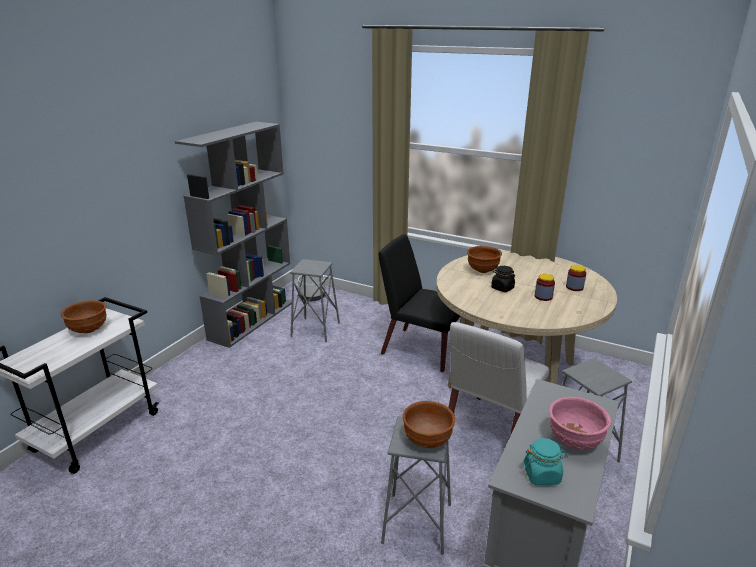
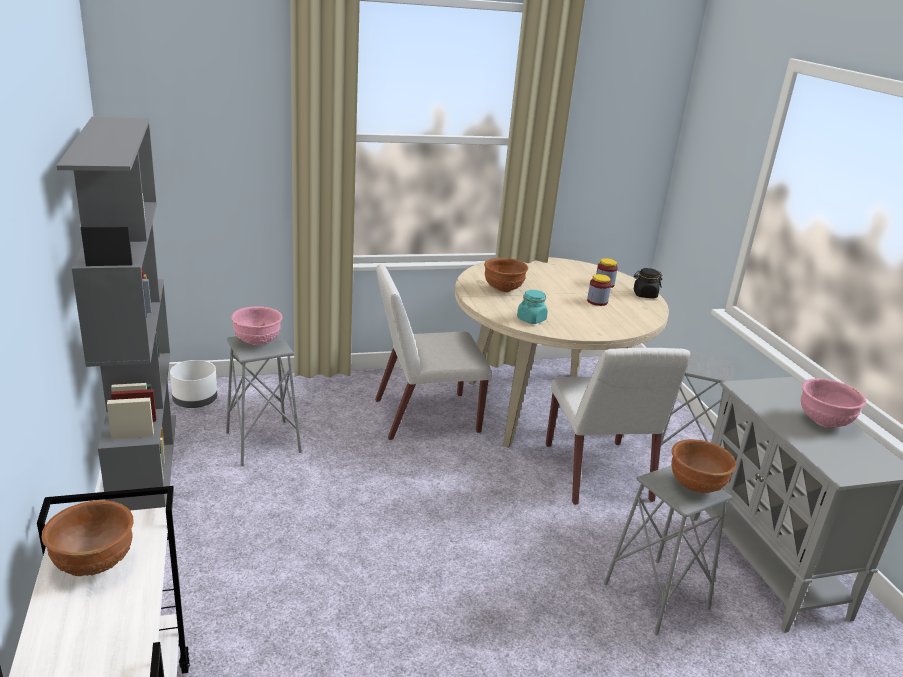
camera: 45 degrees left, 0 degrees up
black chair [379,234,461,372] -> white chair [375,264,491,440]
black jar [491,266,515,292] -> black jar moved to [634,268,663,298]
turquoise jar [523,438,568,485] -> turquoise jar moved to [517,290,548,324]
none -> pink bowl [231,306,283,346]

